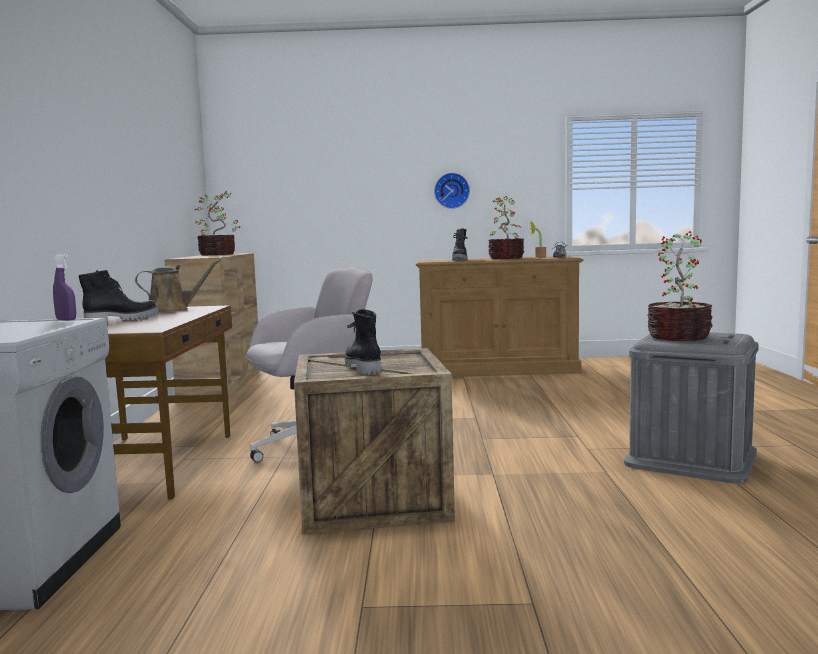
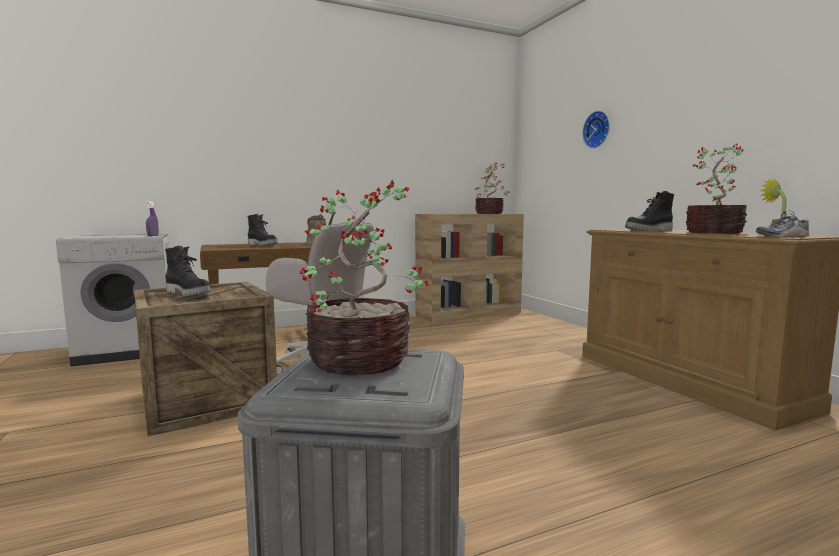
camera: 65 degrees right, 0 degrees up
black boot [345,309,381,375] -> black boot turned 75 degrees clockwise [165,246,211,296]
wall clock [434,173,470,209] -> wall clock moved to [582,111,610,148]

